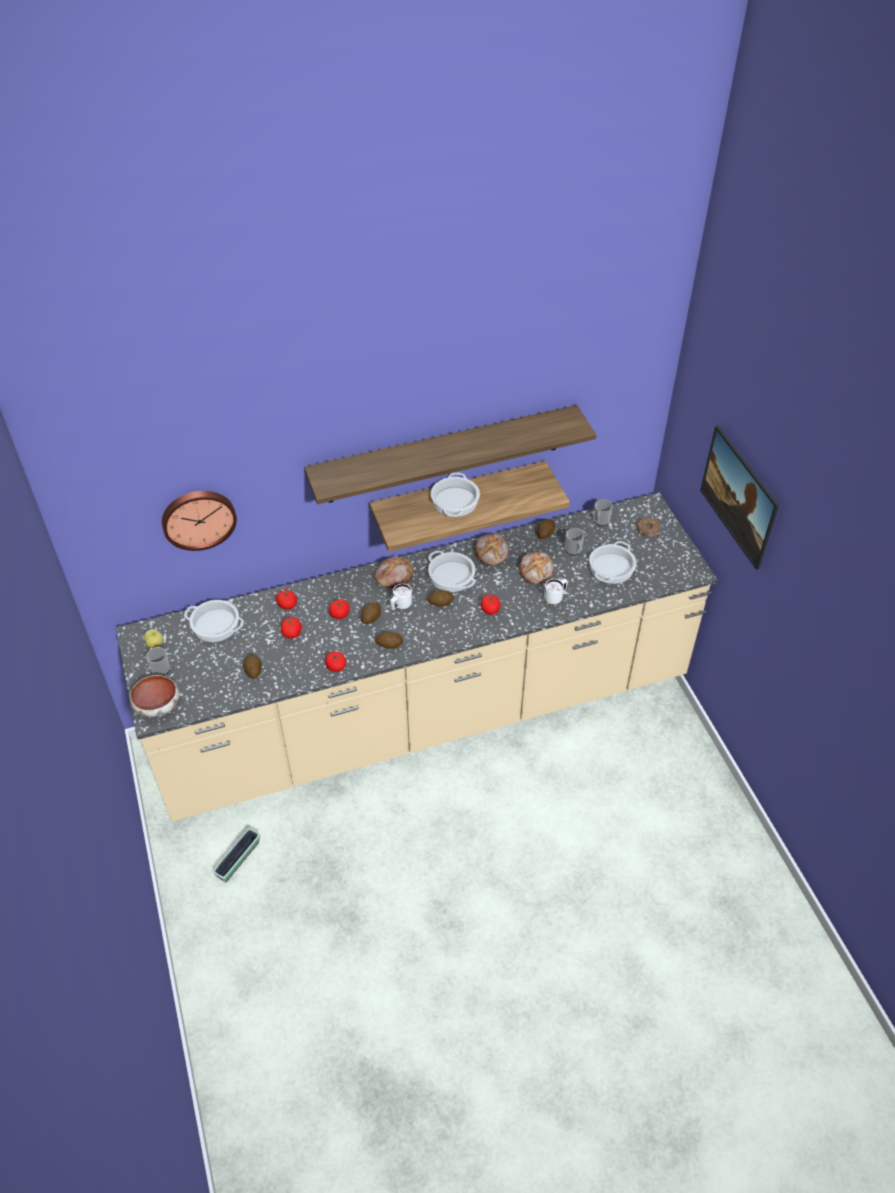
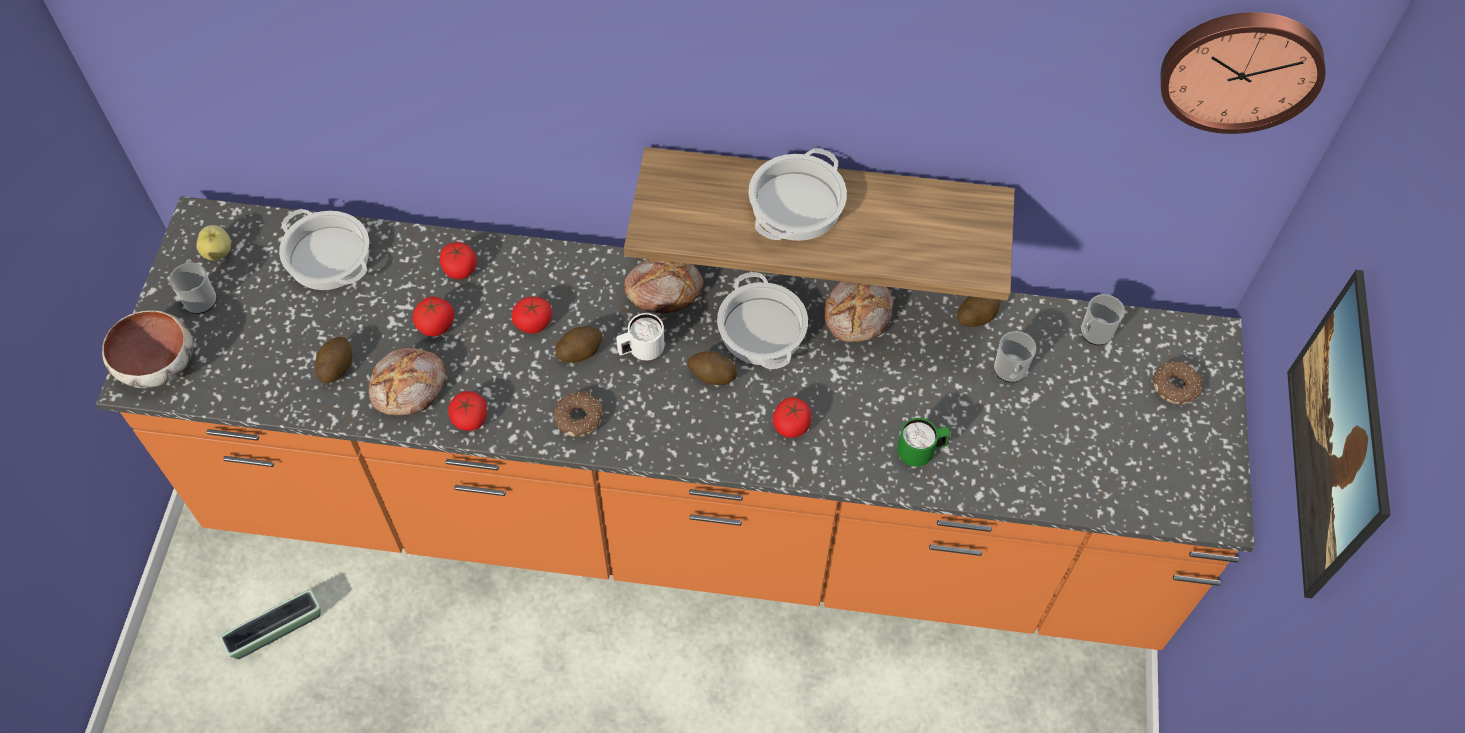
camera: 25 degrees right, 10 degrees up
beige counter [116,492,717,822] -> orange counter [96,196,1254,650]
wall clock [162,491,237,551] -> wall clock moved to [1161,12,1325,134]
shelf [304,405,596,504] -> none
potato [375,631,403,649] -> donut [554,391,604,438]
bread [519,551,554,584] -> bread moved to [368,348,447,416]
white mug [544,579,567,605] -> green mug [897,418,951,467]
cooking pot [589,541,637,584] -> none

